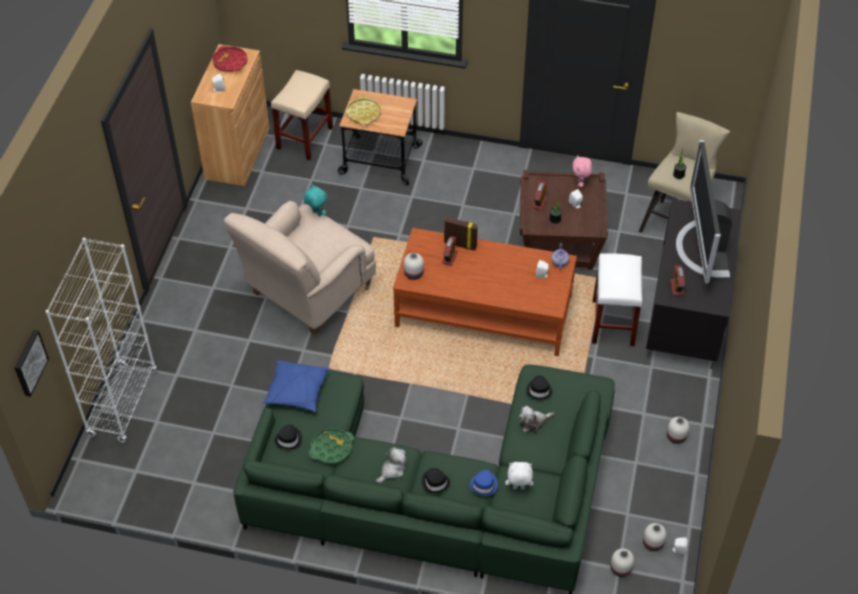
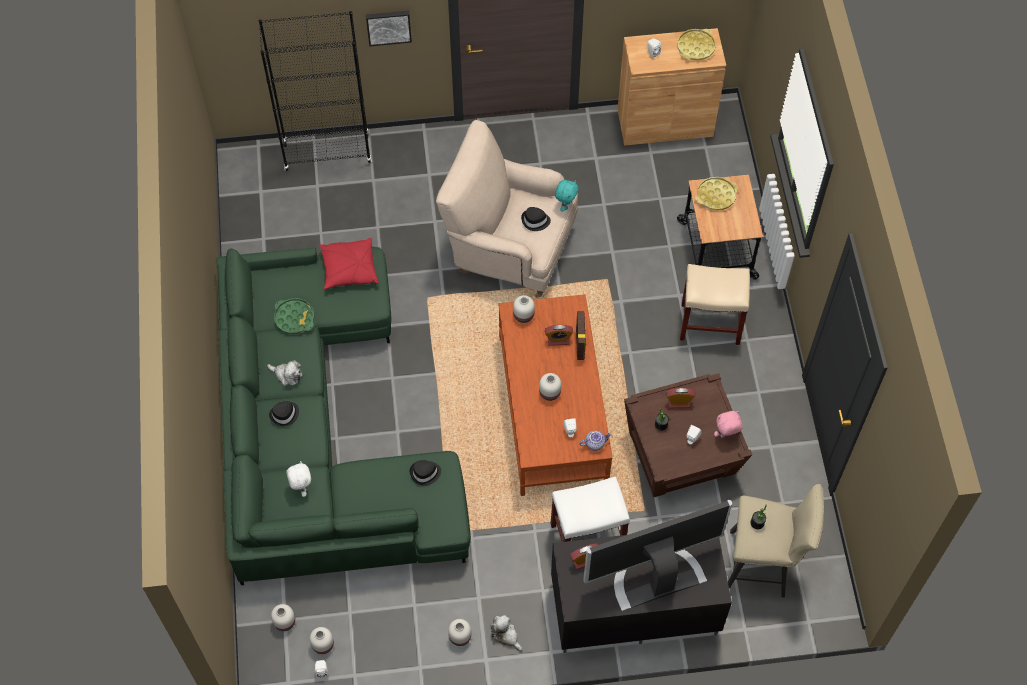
camera: 70 degrees right, 10 degrees up
picture [14,330,49,397] -> picture moved to [366,11,412,46]
white bookcase [46,238,157,443] -> black bookcase [259,11,372,171]
red tray [212,46,248,72] -> yellow tray [677,29,716,61]
blue pillow [263,361,330,412] -> red pillow [320,238,379,289]
beige stool [271,70,333,161] -> beige stool moved to [680,264,750,345]
black hat [275,424,302,450] -> black hat moved to [521,207,551,231]
blue hat [469,470,498,496] -> none
plush toy [519,406,554,433] -> plush toy moved to [490,615,522,651]
none -> white vase [539,373,561,401]

